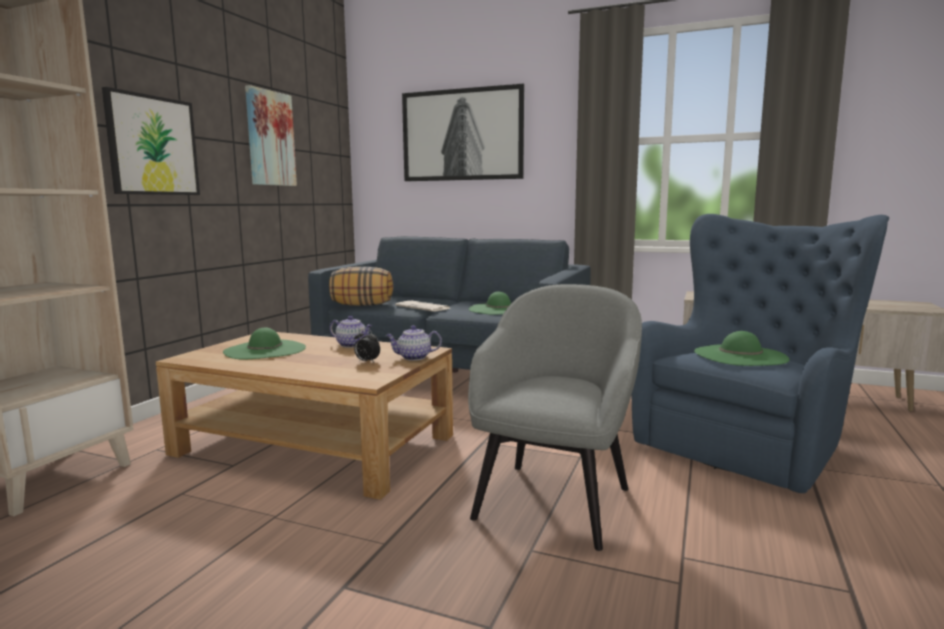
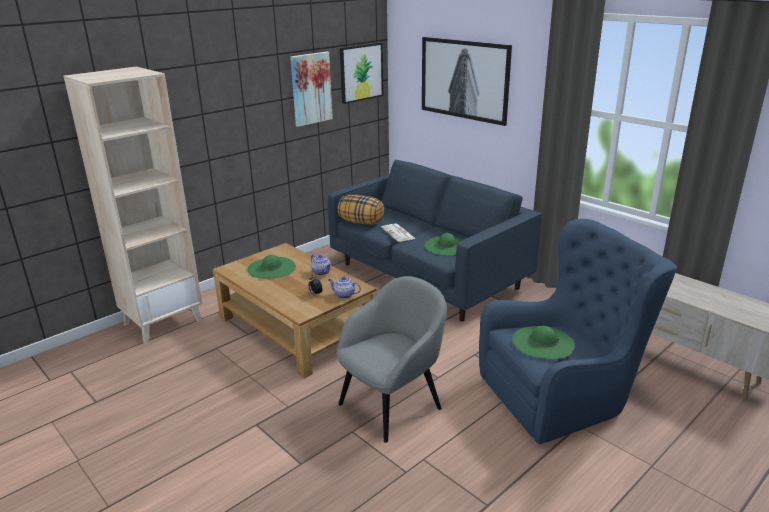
camera: 25 degrees right, 15 degrees up
picture [102,87,200,195] -> picture moved to [340,43,383,104]

